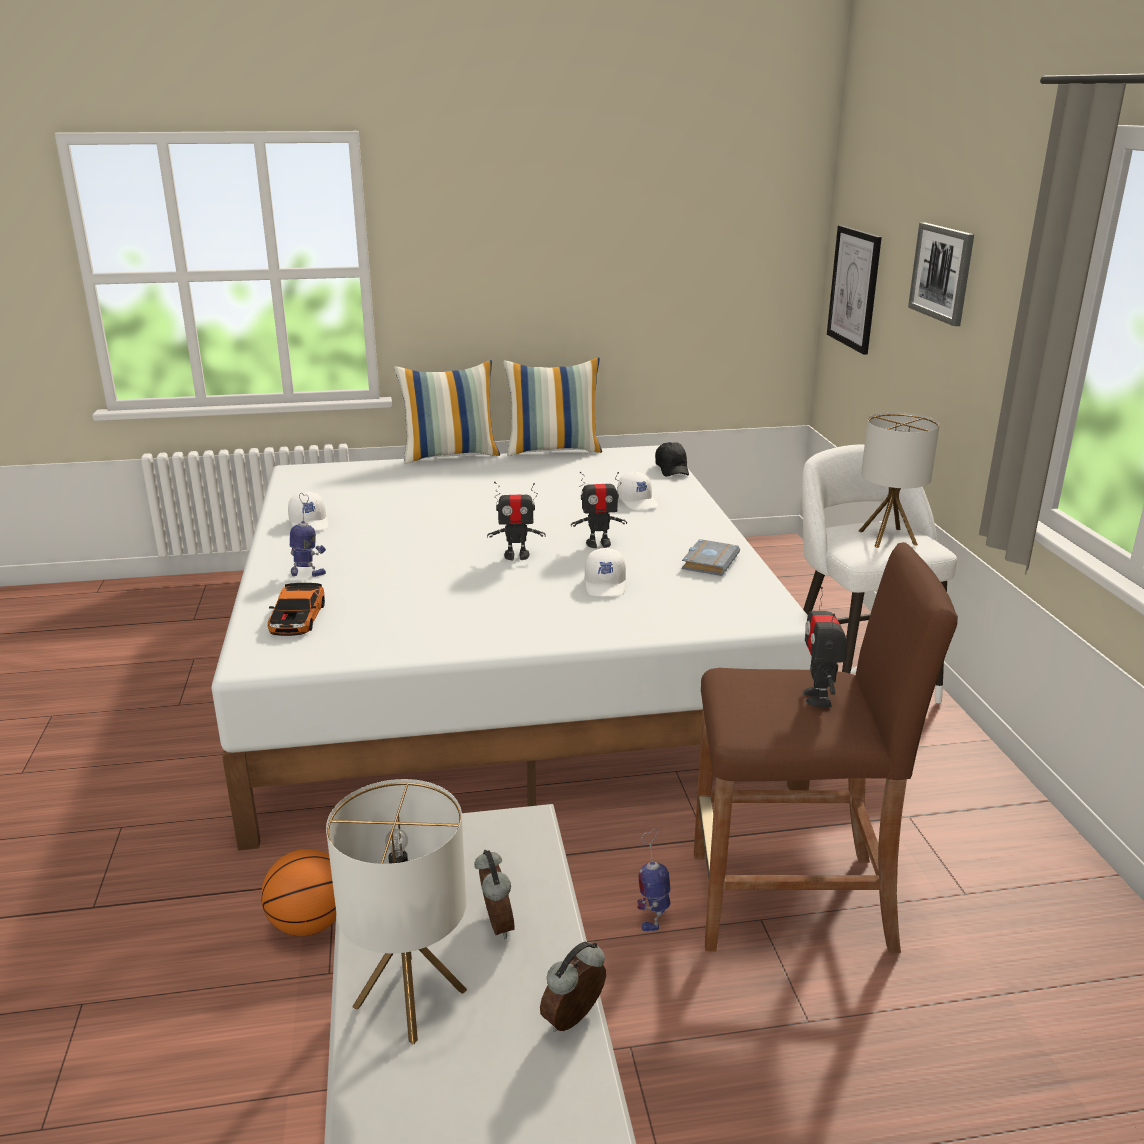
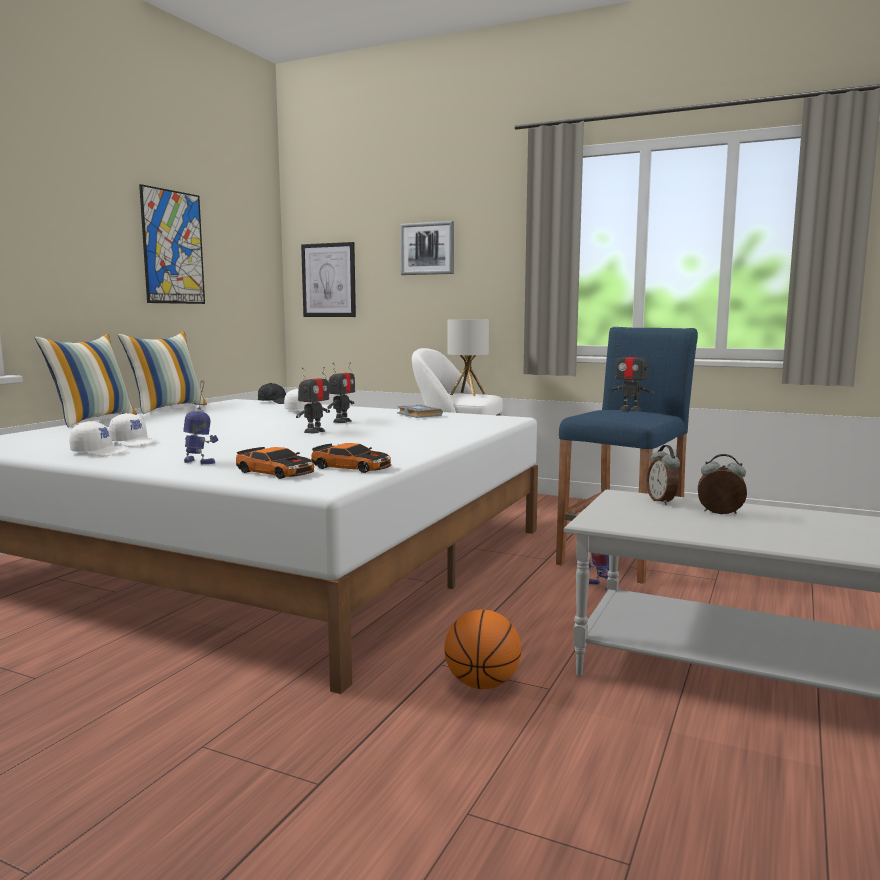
camera: 55 degrees left, 15 degrees down
toy robot [290,493,326,577] -> toy robot turned 75 degrees clockwise [183,380,218,464]
table lamp [326,779,467,1044] -> none
alarm clock [540,942,606,1032] -> alarm clock moved to [646,445,680,505]
white cap [585,548,626,596] -> white cap moved to [109,413,157,447]
brown stool [694,542,958,953] -> blue stool [556,327,698,584]
none -> picture [139,184,205,304]
none -> toy car [311,443,391,473]

